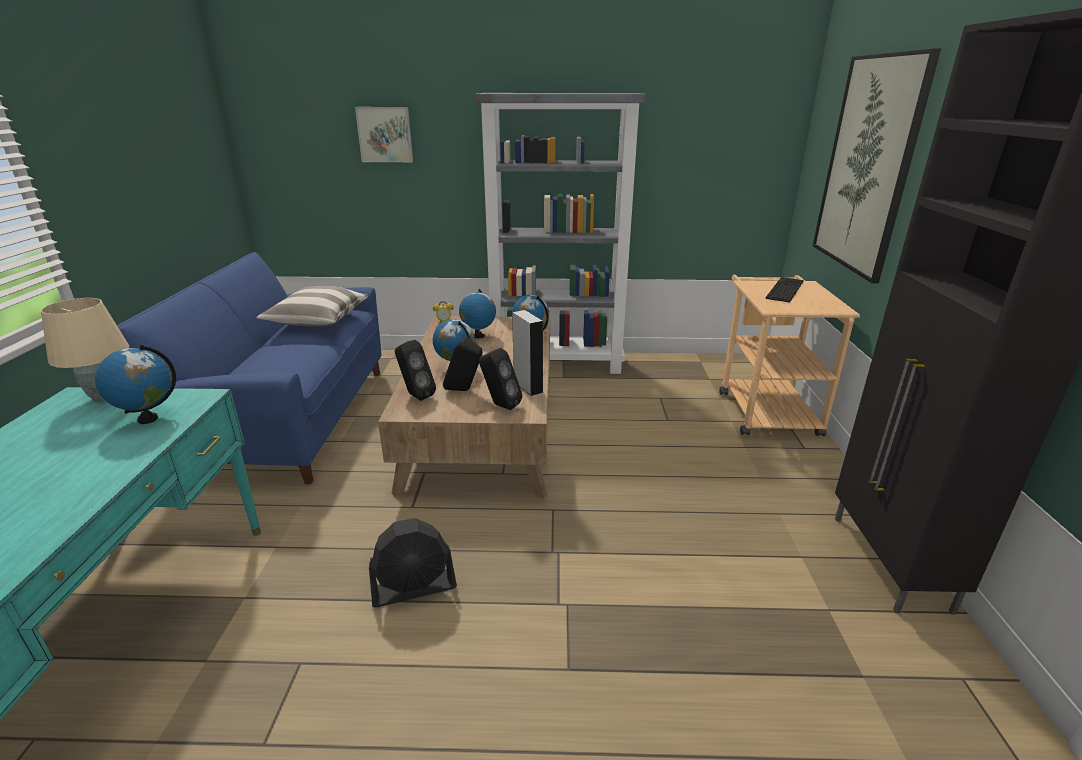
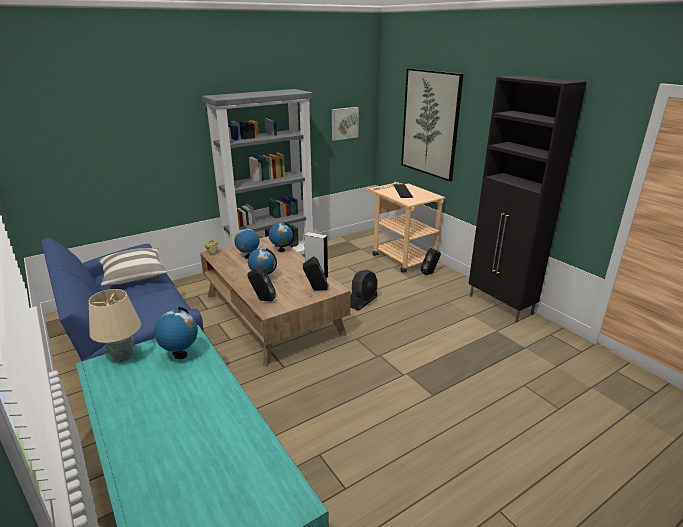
camera: 35 degrees left, 0 degrees up
picture [355,107,413,162] -> picture moved to [332,107,359,141]
black fan [369,518,457,608] -> black fan moved to [350,270,377,311]
black speaker [443,336,482,391] -> black speaker moved to [420,248,441,275]

